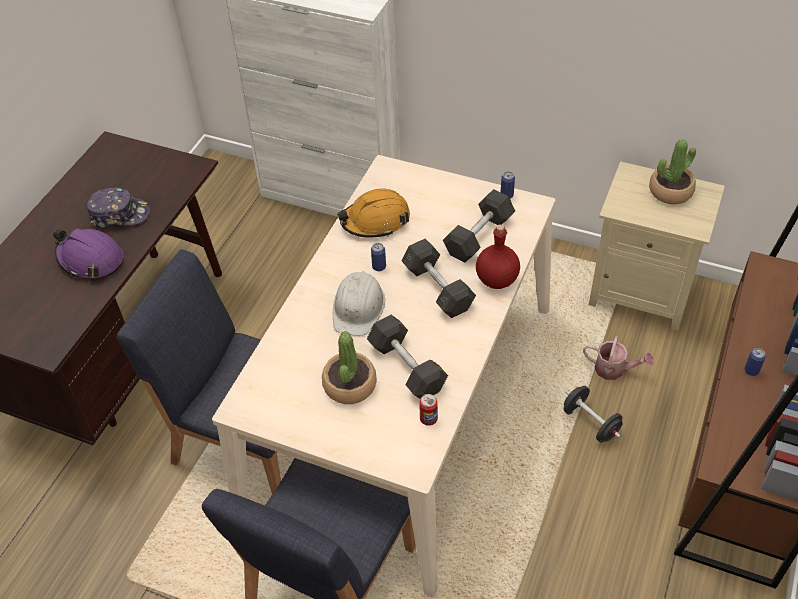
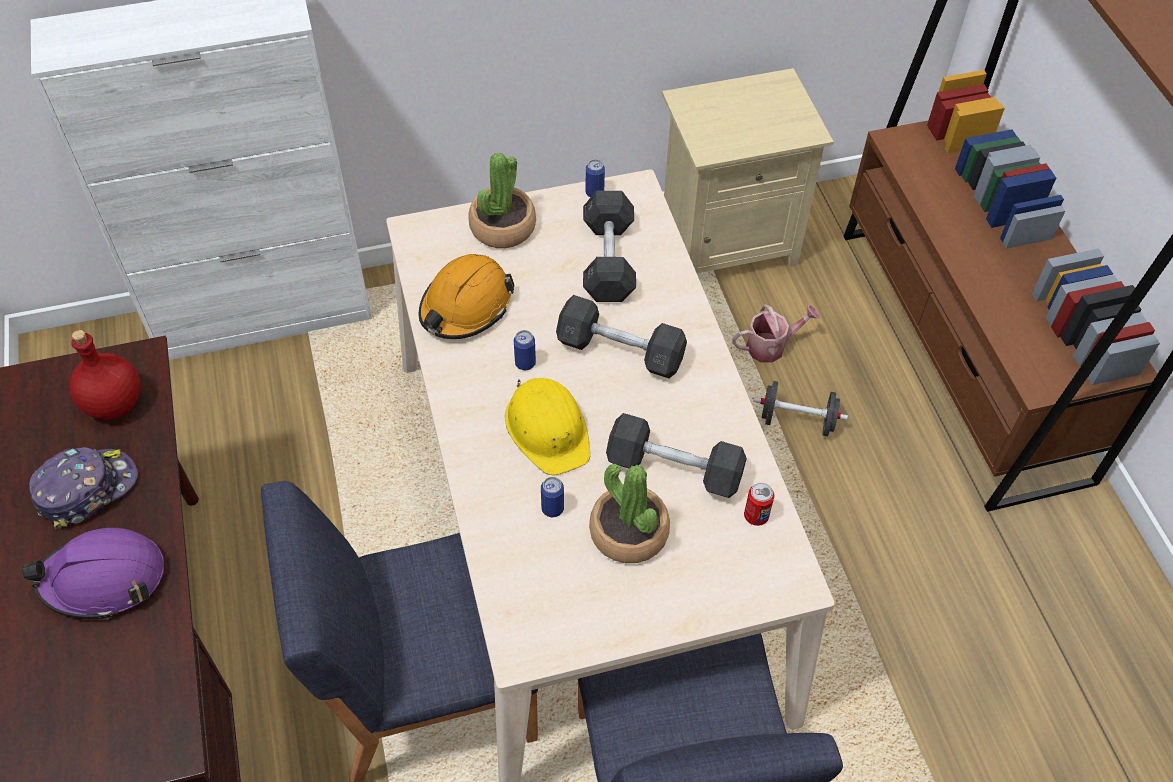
camera: 40 degrees left, 5 degrees up
white hard hat [333,272,385,336] -> yellow hard hat [505,378,590,475]
red bottle [476,224,520,289] -> red bottle moved to [70,330,141,420]
potted plant [649,139,696,204] -> potted plant moved to [468,152,536,248]
can [744,348,766,376] -> can moved to [541,477,564,517]

